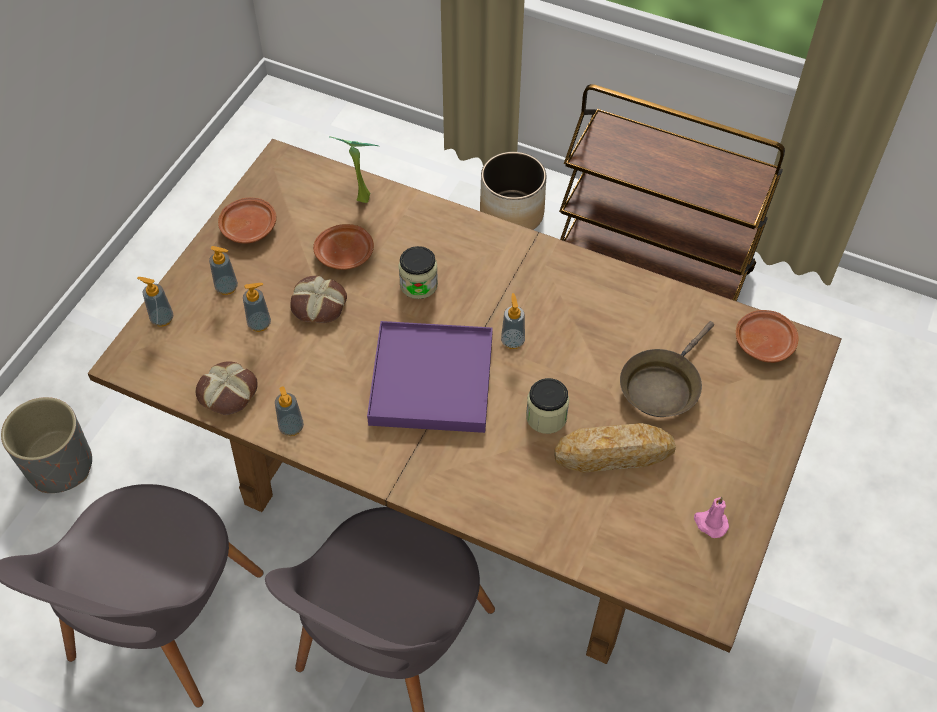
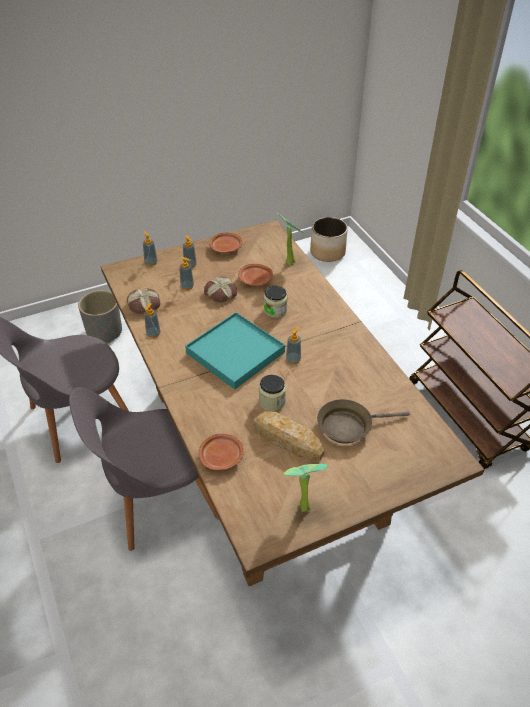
camera: 40 degrees right, 10 degrees down
purple tray [367,321,493,433] -> turquoise tray [185,312,285,389]
planter [480,152,546,230] -> planter moved to [310,217,348,262]
pink candle [694,497,729,538] -> potted plant [284,464,328,512]
brown plate [736,310,799,363] -> brown plate moved to [199,434,244,471]

